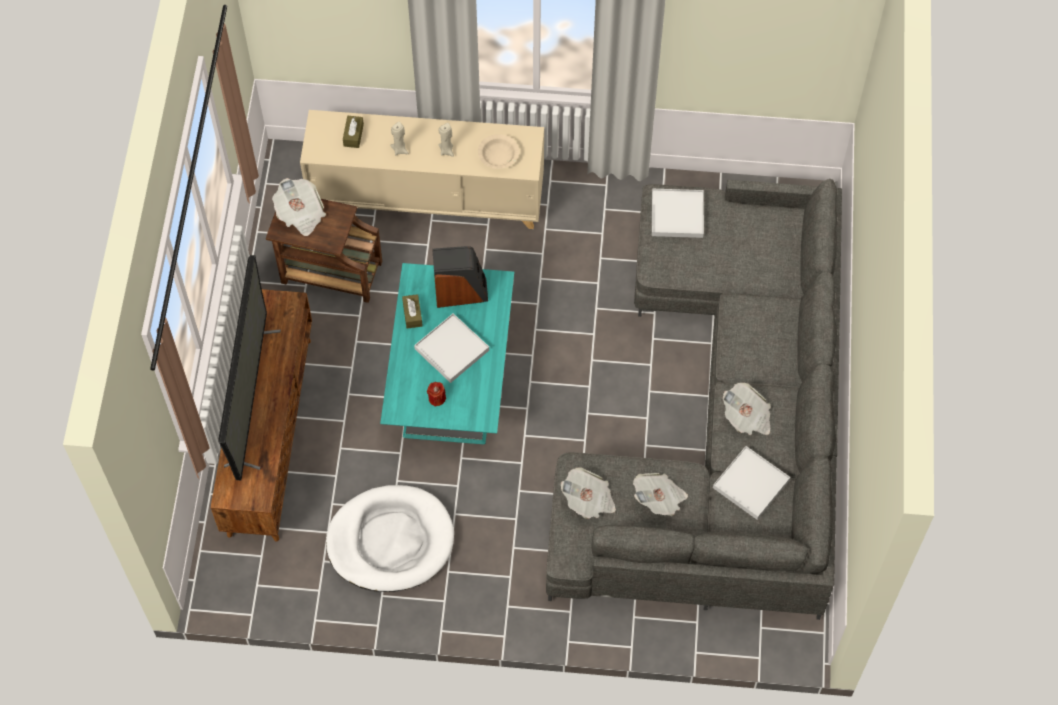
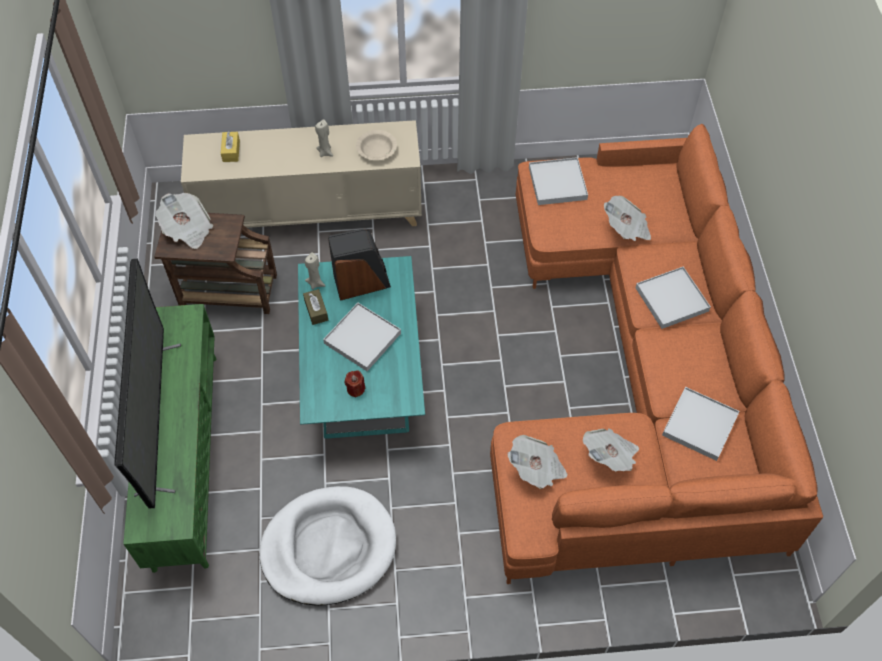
camera: 10 degrees left, 5 degrees down
brown tv stand [211,289,312,541] -> green tv stand [123,304,217,573]
brown tissue box [343,116,364,148] -> yellow tissue box [221,131,240,162]
beige candle [390,122,409,155] -> beige candle moved to [305,253,325,289]
grey sofa [546,179,842,620] -> orange sofa [490,124,823,584]
newspaper [723,383,771,435] -> newspaper moved to [604,196,651,241]
none -> white tray [636,267,711,329]

